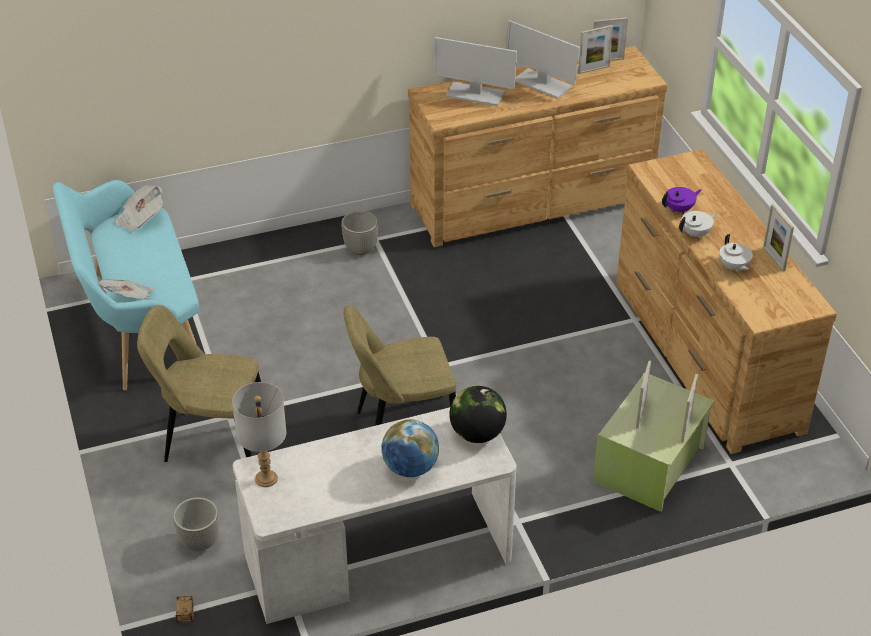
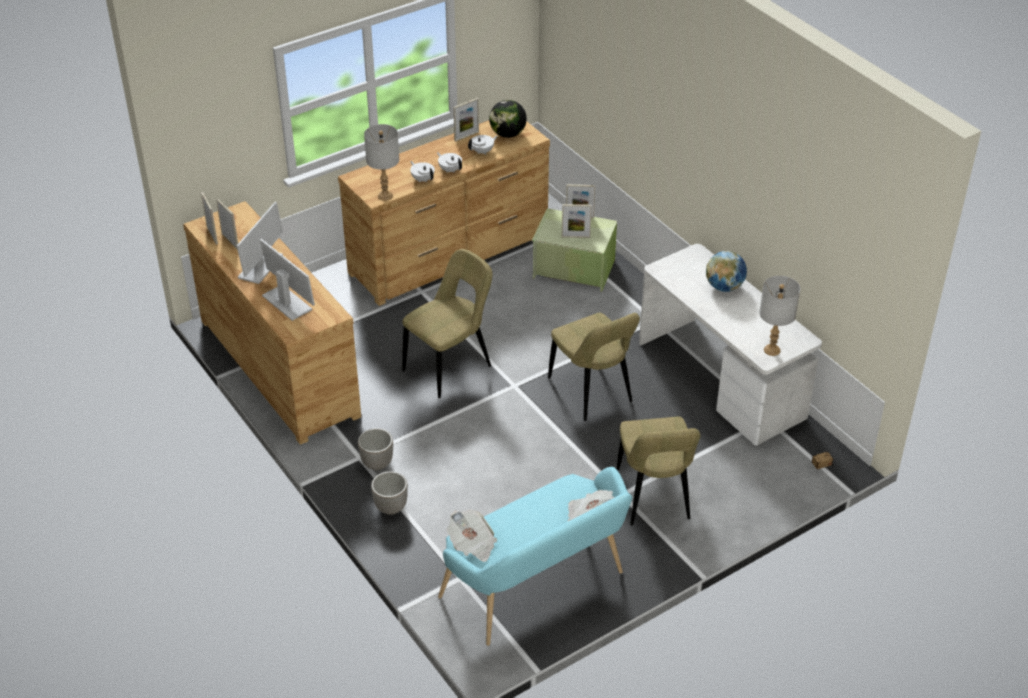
camera: 105 degrees left, 0 degrees up
planter [173,497,219,551] -> planter moved to [371,471,408,515]
monitor [433,37,517,106] -> monitor turned 45 degrees counterclockwise [260,239,315,321]
globe [450,386,507,443] -> globe moved to [489,100,527,138]
purple teapot [662,187,702,214] -> white teapot [410,161,435,182]
none -> grey table lamp [364,124,399,201]
none -> beige chair [402,249,493,398]

